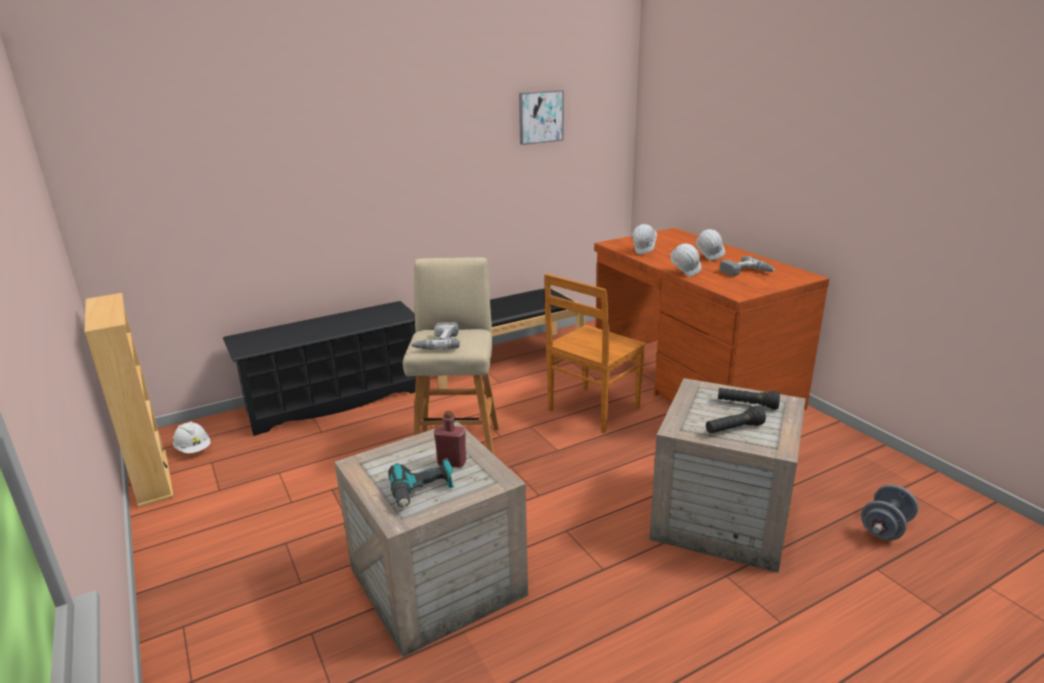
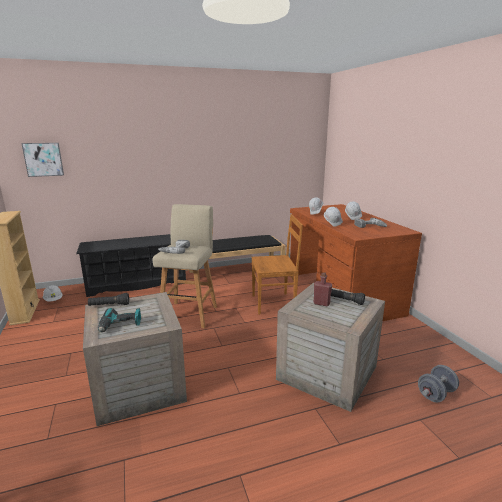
camera: 10 degrees right, 5 degrees down
red bottle [434,411,467,468] -> red bottle moved to [313,272,332,306]
picture [519,90,564,145] -> picture moved to [21,143,64,177]
brown chair [545,274,646,433] -> brown chair turned 150 degrees counterclockwise [251,214,303,314]
black flashlight [706,406,766,433] -> black flashlight moved to [88,293,129,306]

